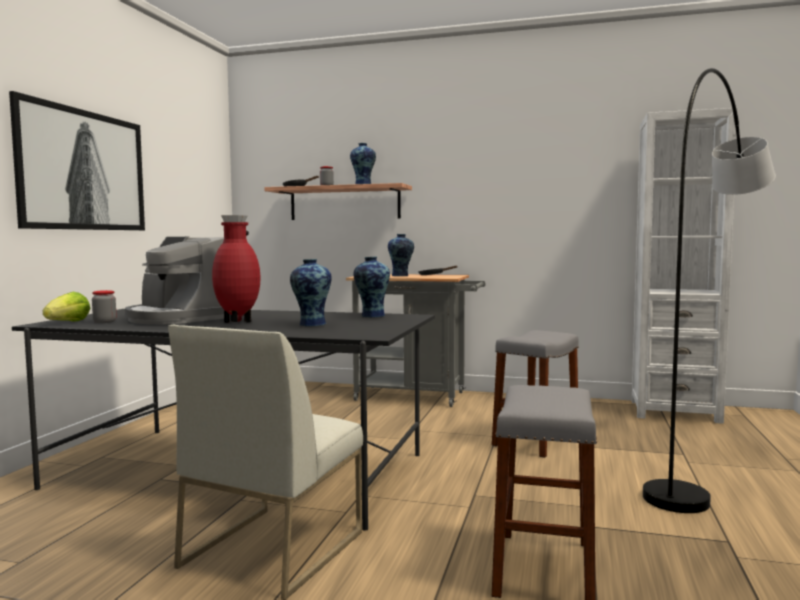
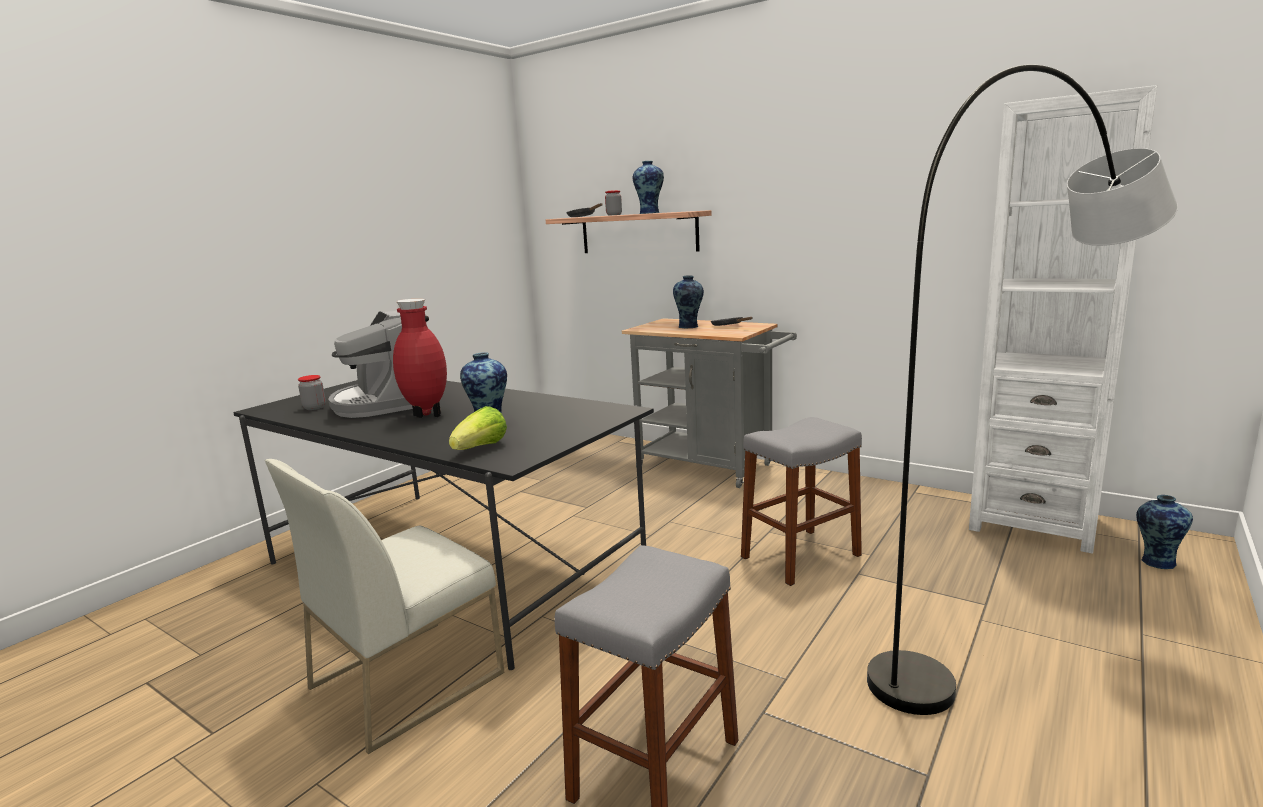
camera: 20 degrees right, 10 degrees up
picture [9,91,145,230] -> none
lettuce [43,292,90,322] -> lettuce moved to [449,406,507,450]
vase [353,257,390,317] -> vase moved to [1136,495,1193,569]

